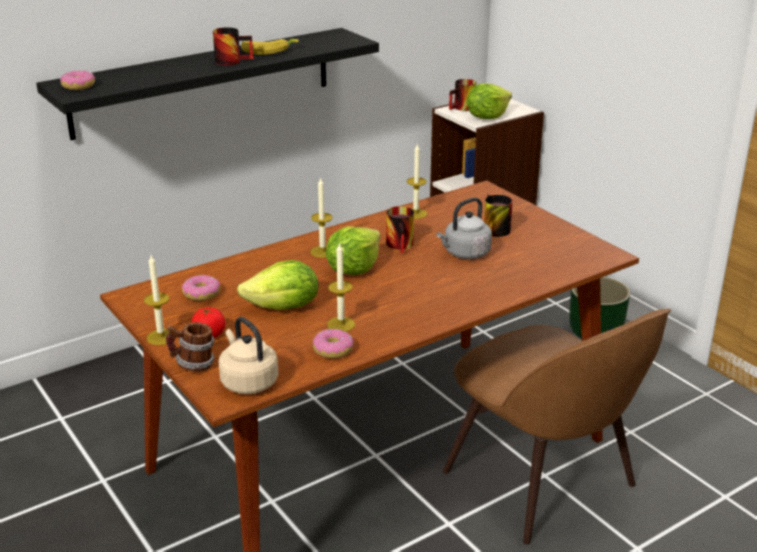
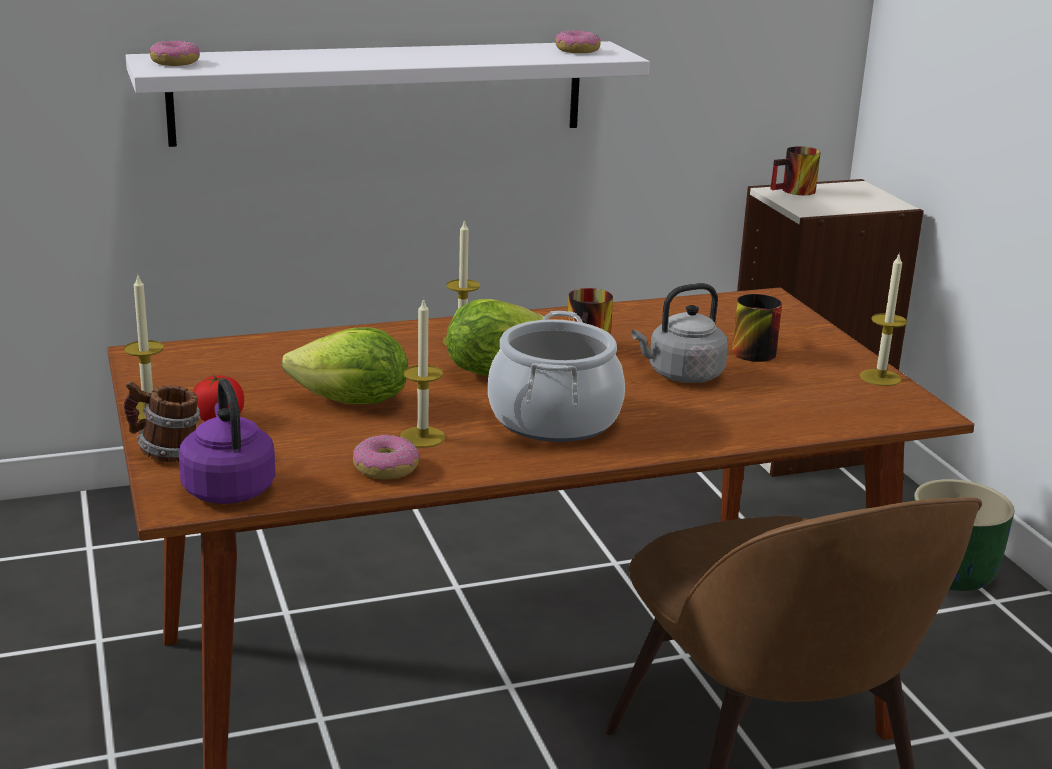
camera: 15 degrees right, 5 degrees down
black shelf [36,28,379,140] -> white shelf [126,41,650,147]
donut [182,275,221,301] -> donut moved to [555,31,601,53]
mug [213,27,254,66] -> none
beige kettle [219,317,278,394] -> purple kettle [179,379,276,504]
banana [241,39,299,55] -> none
candle [407,144,427,219] -> candle moved to [860,252,907,386]
lettuce [467,83,512,119] -> none
none -> cooking pot [488,311,625,442]

